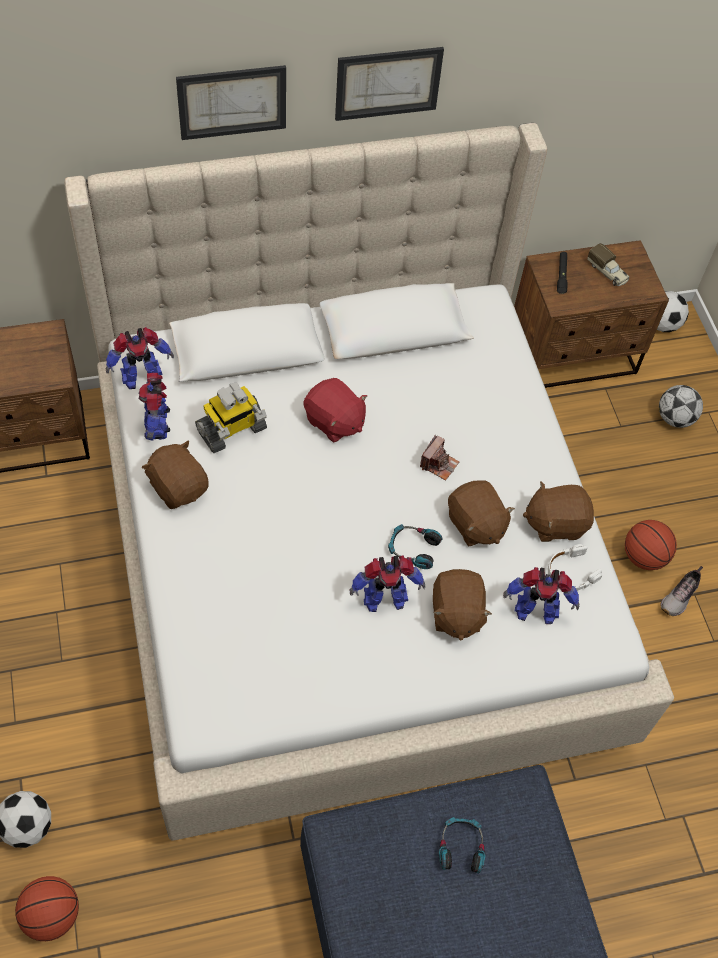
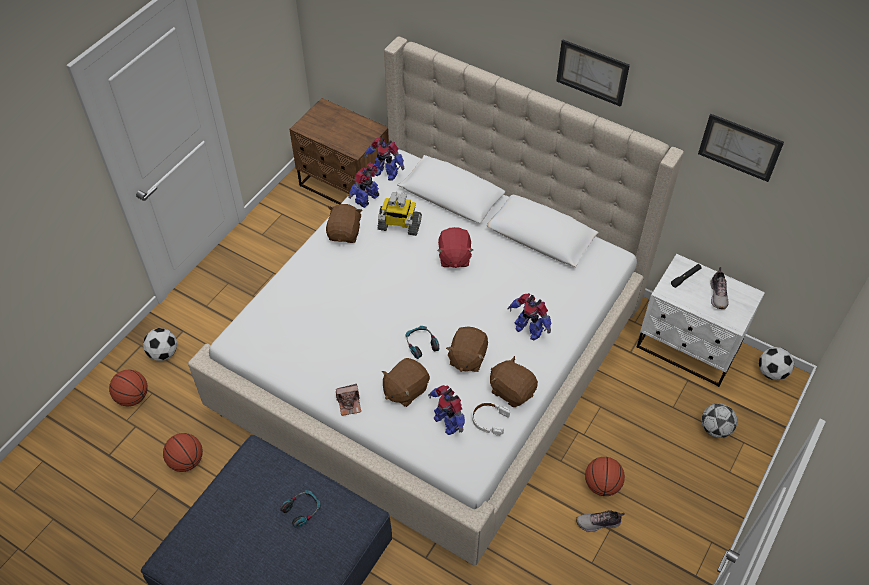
camera: 50 degrees right, 5 degrees down
picture [176,65,286,140] -> picture moved to [698,114,784,182]
toy robot [350,556,425,612] -> toy robot moved to [508,293,552,341]
camera [420,435,459,480] -> camera moved to [336,384,361,416]
brown nightstand [514,240,669,388] -> white nightstand [637,254,765,387]
toy truck [587,243,629,286] -> shoe [710,267,729,309]
none -> basketball [163,433,203,472]

